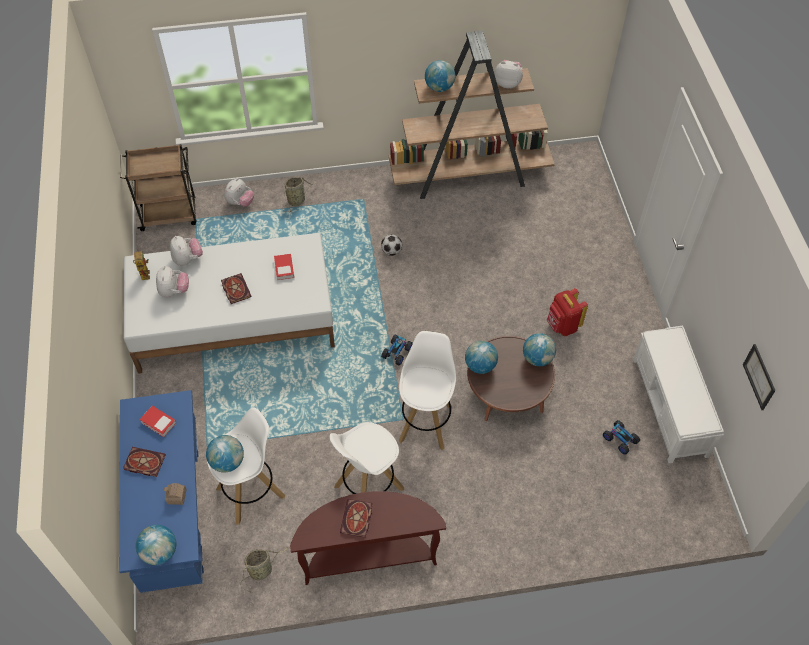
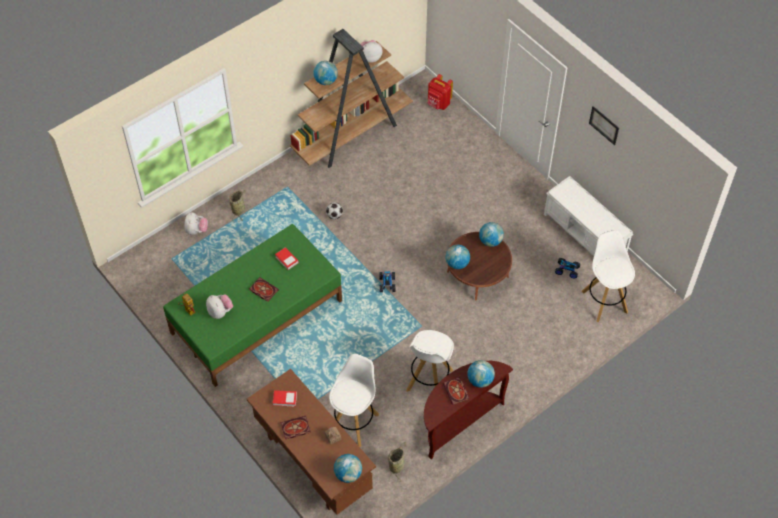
camera: 30 degrees left, 0 degrees up
blue desk [119,390,204,593] -> brown desk [247,369,376,515]
brown cart [120,144,197,231] -> none
white bed [124,233,335,374] -> green bed [163,224,342,387]
plush toy [170,236,203,266] -> none
globe [206,435,244,473] -> globe moved to [467,360,495,388]
white stool [399,331,456,450] -> white stool moved to [582,230,635,322]
red backpack [547,288,588,336] -> red backpack moved to [428,74,453,110]
picture [743,344,776,410] -> picture moved to [589,106,619,145]

